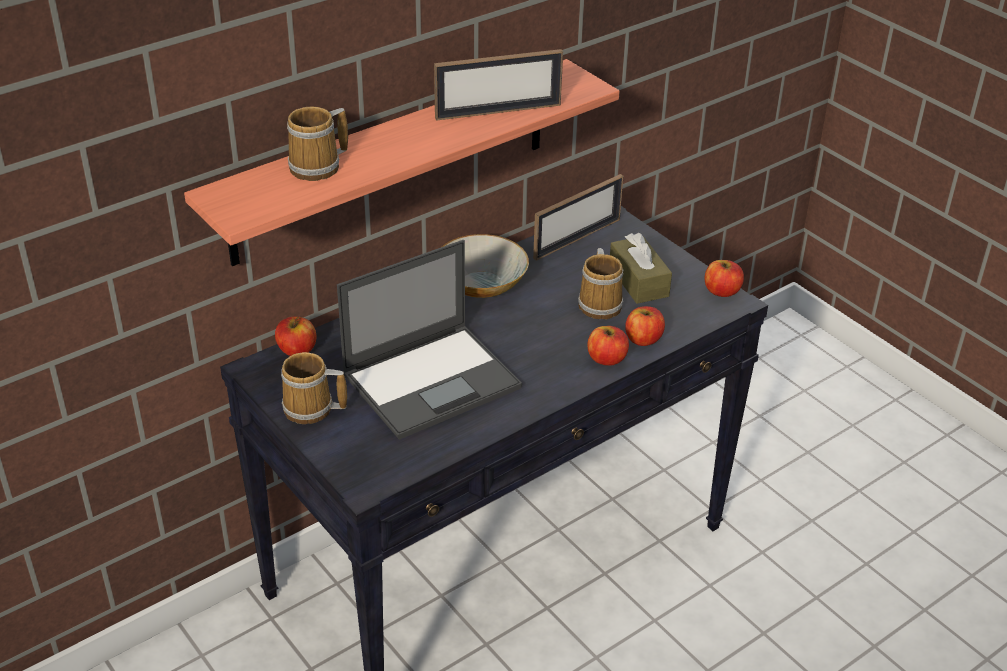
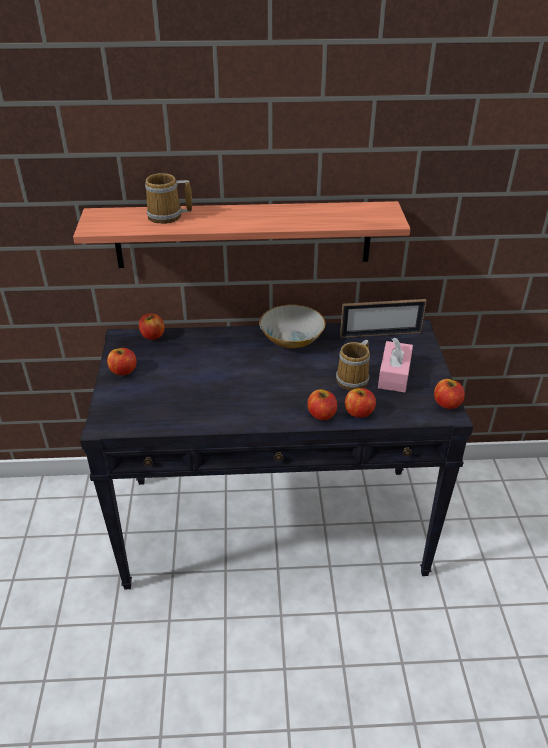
camera: 35 degrees right, 0 degrees up
mug [281,352,347,424] -> apple [107,348,137,375]
laptop [337,240,522,440] -> none
picture frame [434,49,563,121] -> none
brown tissue box [610,233,672,304] -> pink tissue box [378,338,413,392]

